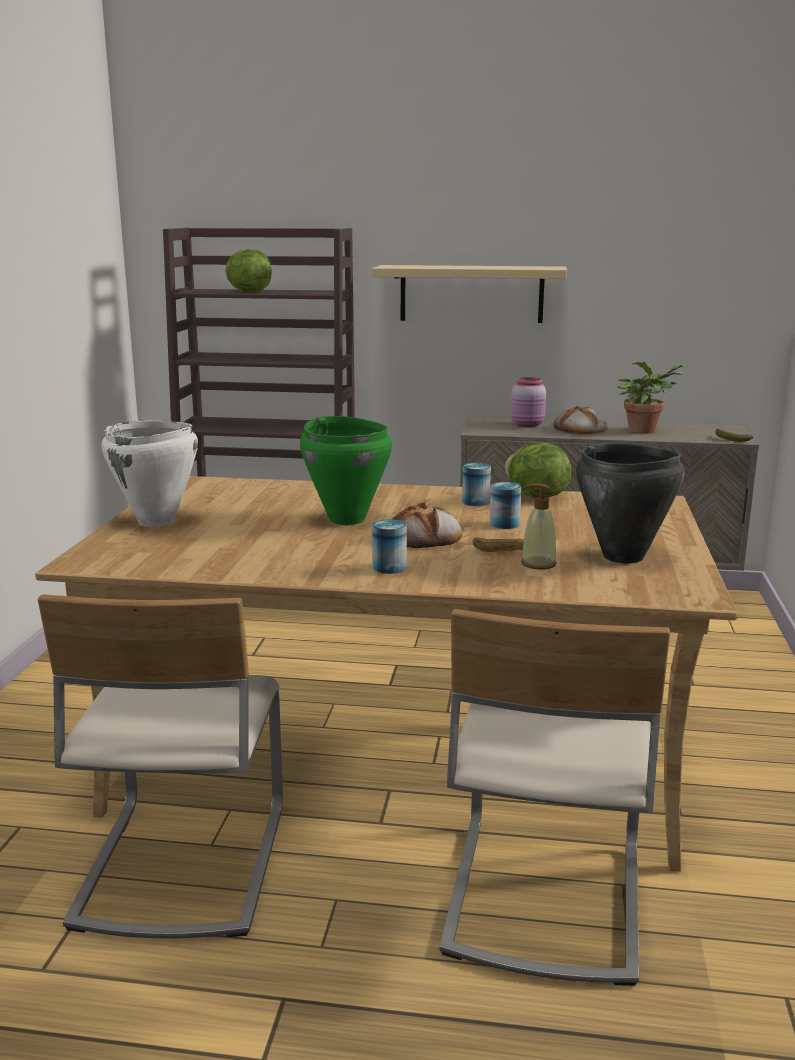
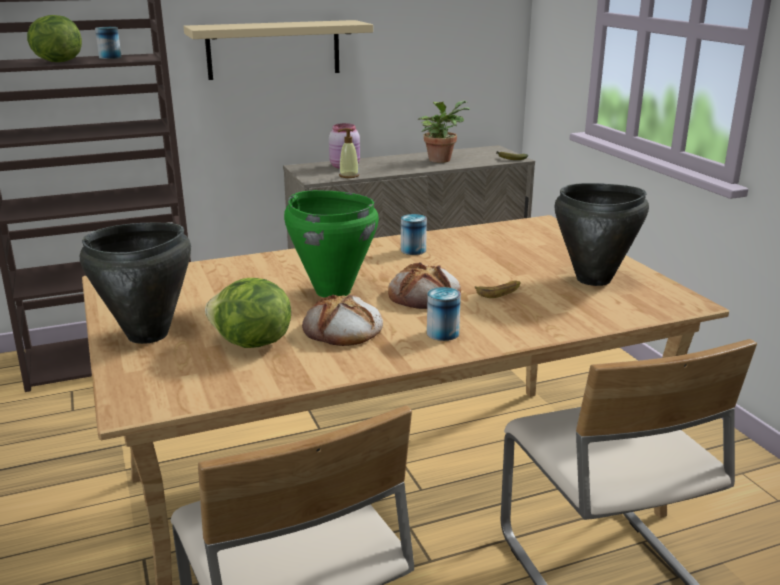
camera: 30 degrees left, 5 degrees up
white cooking pot [102,420,198,527] -> black cooking pot [80,223,191,344]
can [490,482,521,529] -> can moved to [95,27,122,59]
lettuce [505,442,572,498] -> lettuce moved to [205,278,291,348]
soap dispenser [521,483,557,570] -> soap dispenser moved to [338,128,359,178]
bread [553,406,607,434] -> bread moved to [302,294,383,346]

